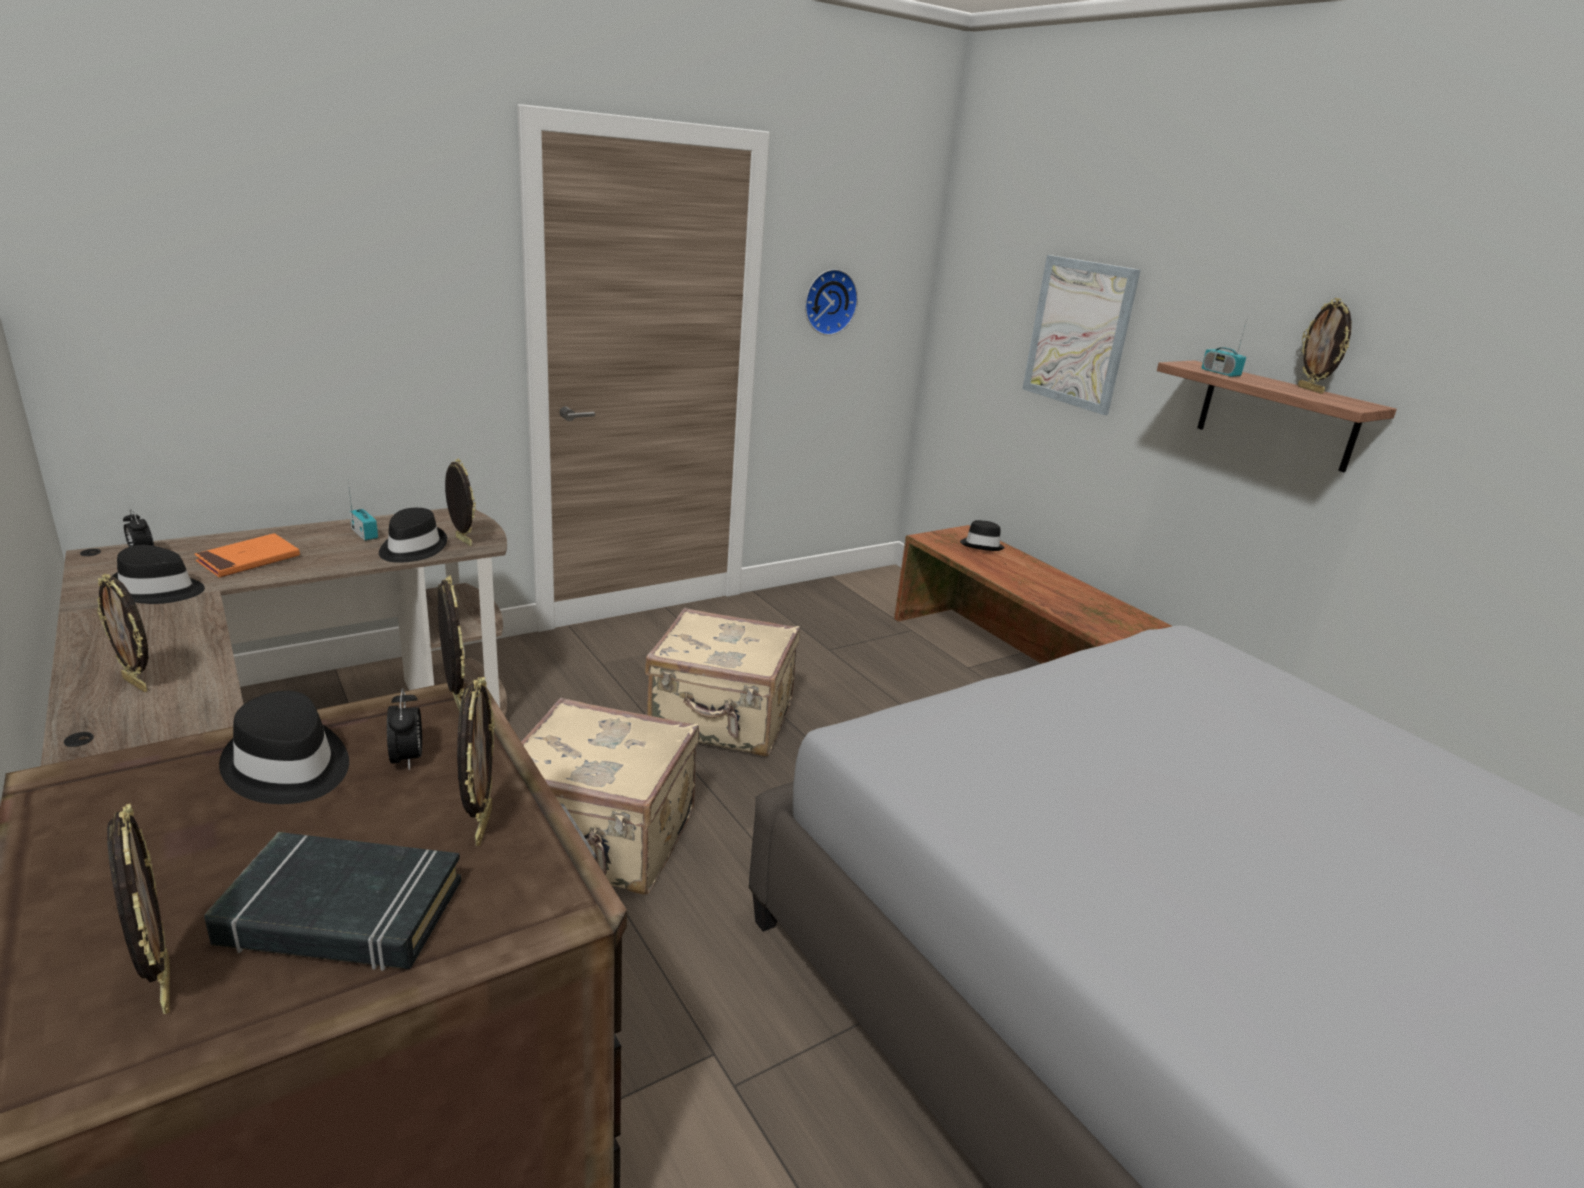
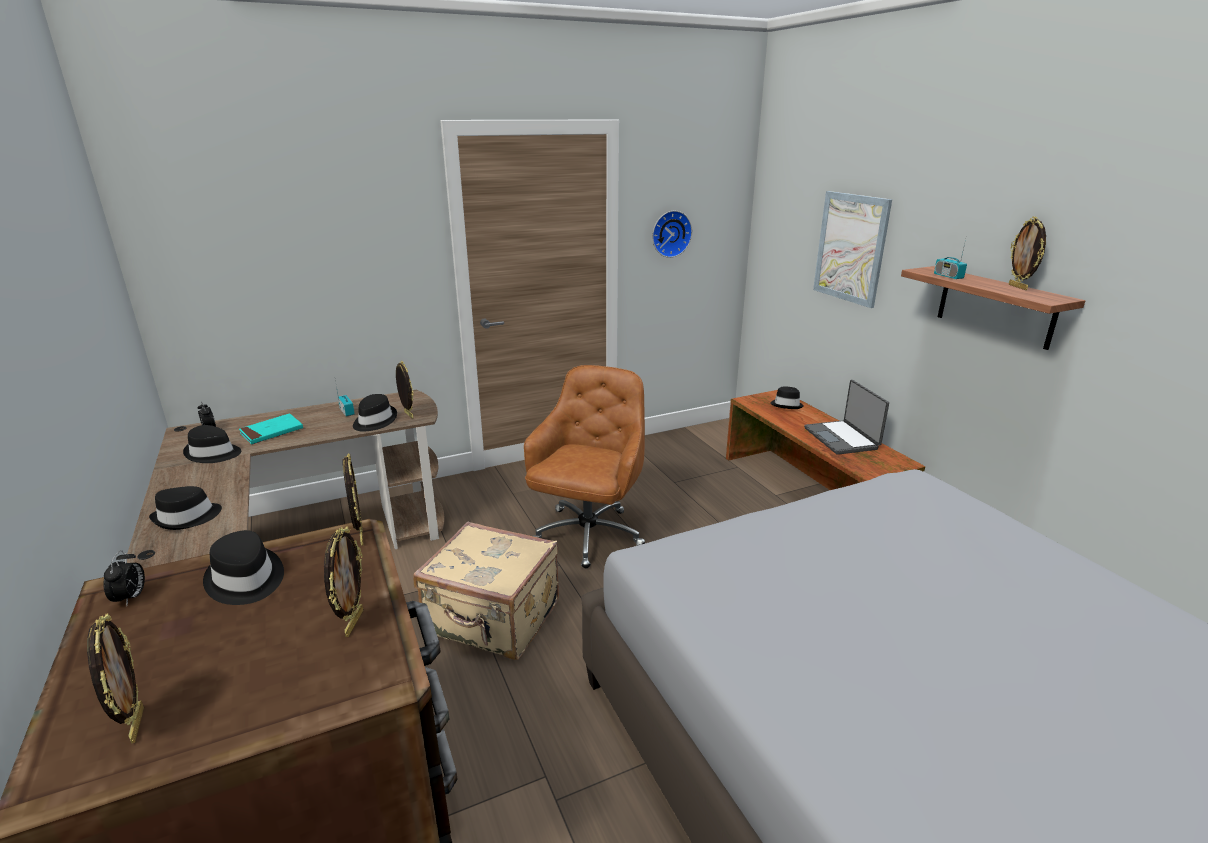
camera: 10 degrees right, 0 degrees up
picture frame [97,574,148,692] -> black hat [149,486,222,530]
orange book [195,533,300,578] -> turquoise book [239,413,303,445]
black book [204,832,462,971] -> none
alarm clock [387,688,422,771] -> alarm clock moved to [104,550,145,605]
beige suitcase [645,608,800,756] -> brown office chair [524,365,645,568]
none -> laptop [804,380,889,455]

